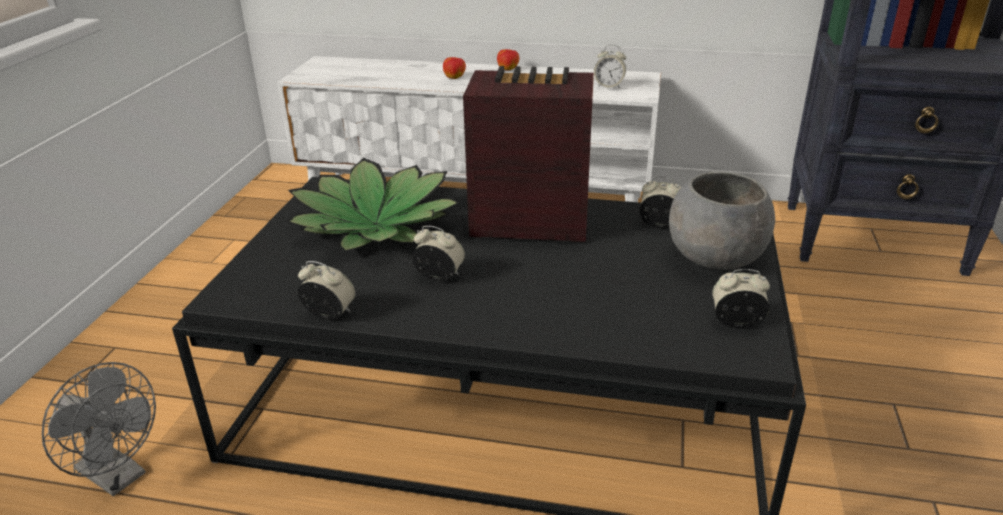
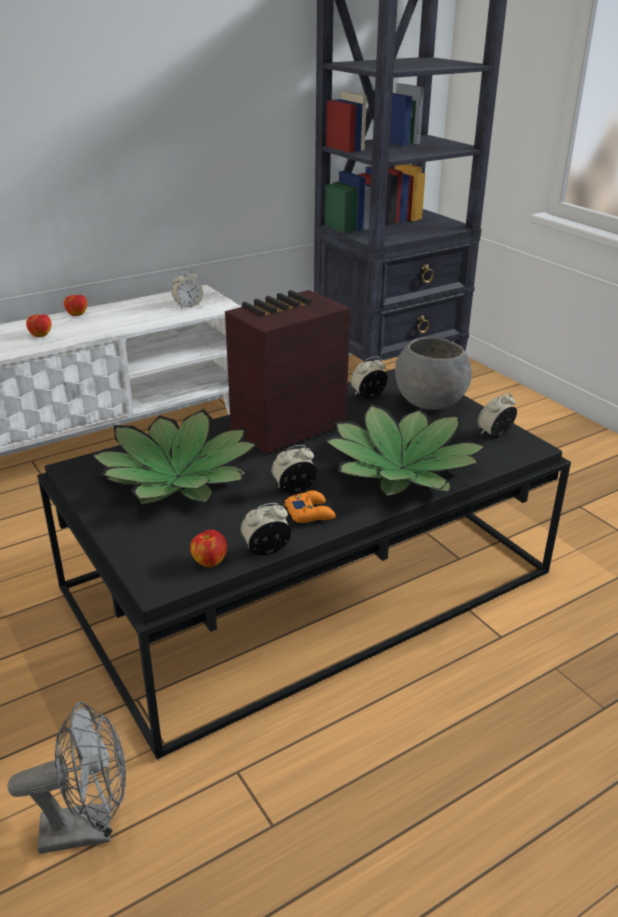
camera: 45 degrees left, 0 degrees up
none -> apple [190,530,227,567]
none -> orange game controller [285,490,336,523]
none -> potted plant [324,404,487,497]

